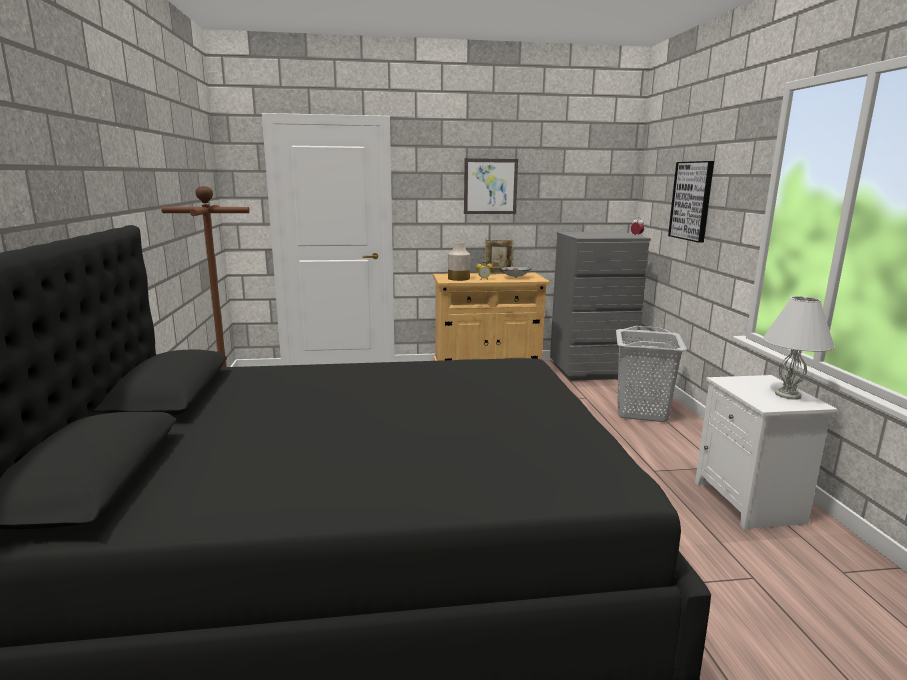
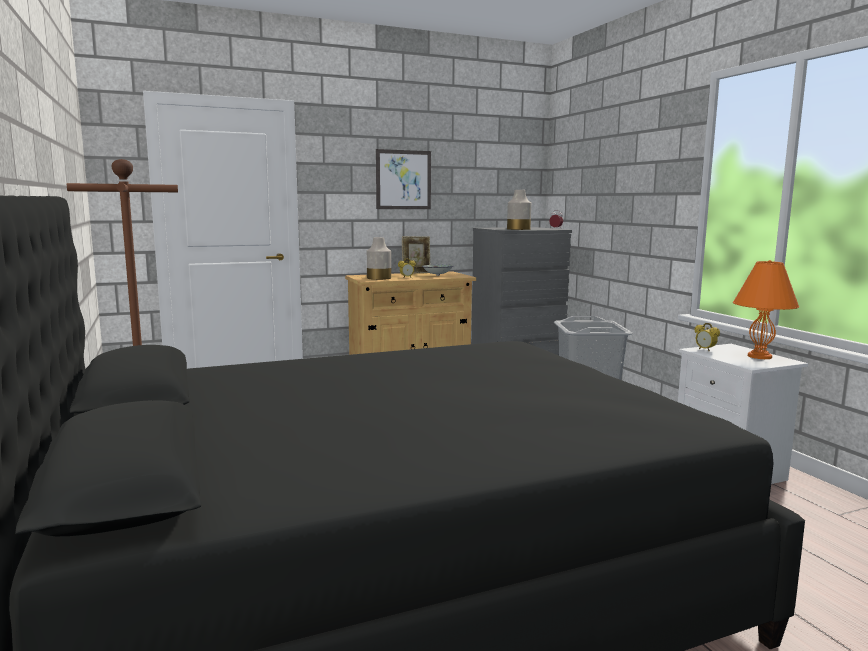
camera: 15 degrees left, 5 degrees down
picture [668,161,714,243] -> none
white table lamp [763,296,835,400] -> orange table lamp [733,260,799,359]
none -> beige vase [507,190,531,230]
none -> alarm clock [695,323,720,351]

